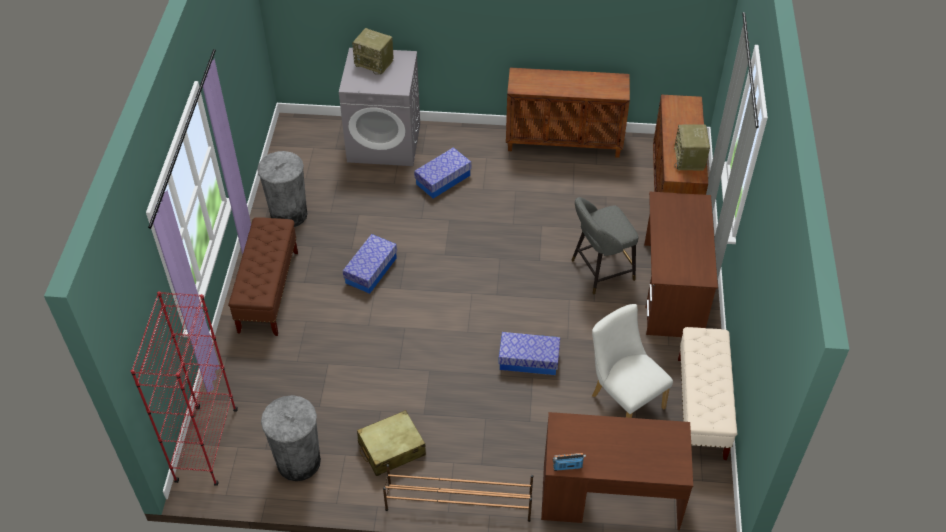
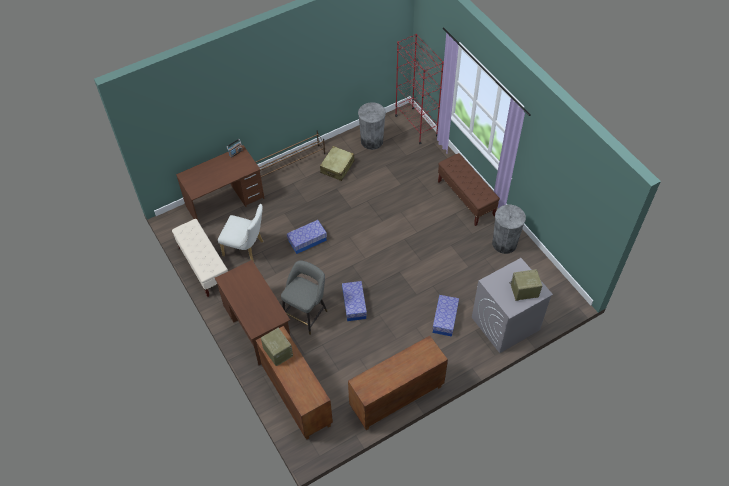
camera: 145 degrees right, 5 degrees up
storage box [343,234,397,294] -> storage box moved to [342,281,367,321]

